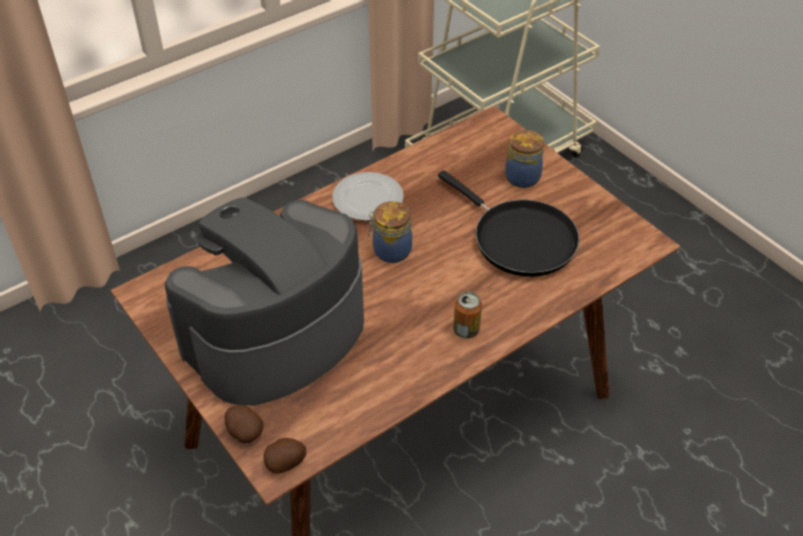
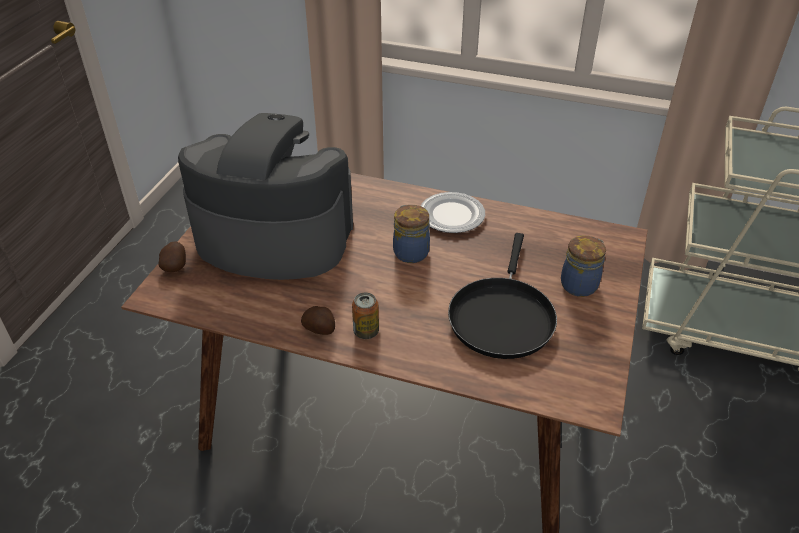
camera: 55 degrees right, 5 degrees down
potato [263,438,306,473] -> potato moved to [301,306,335,335]

